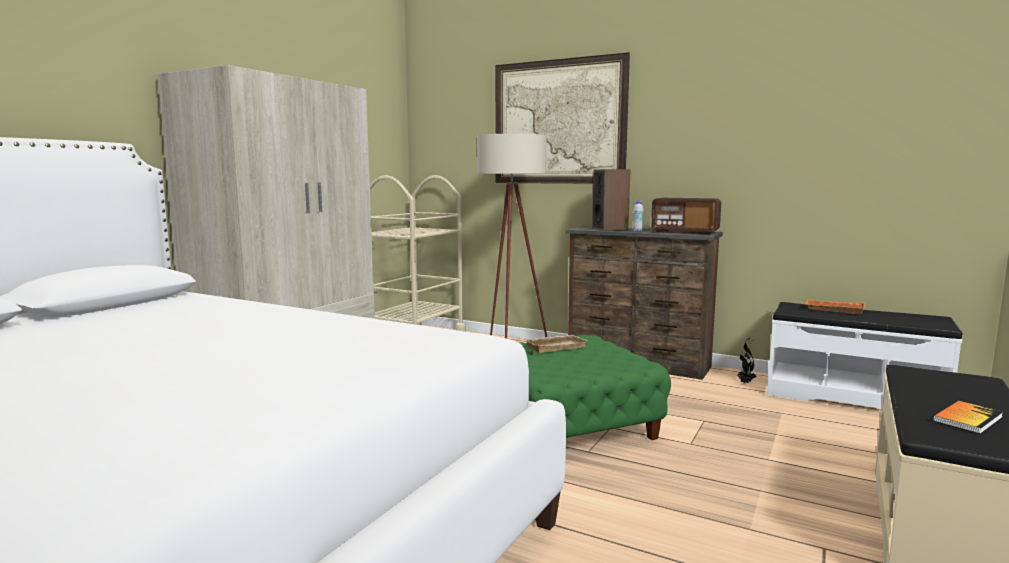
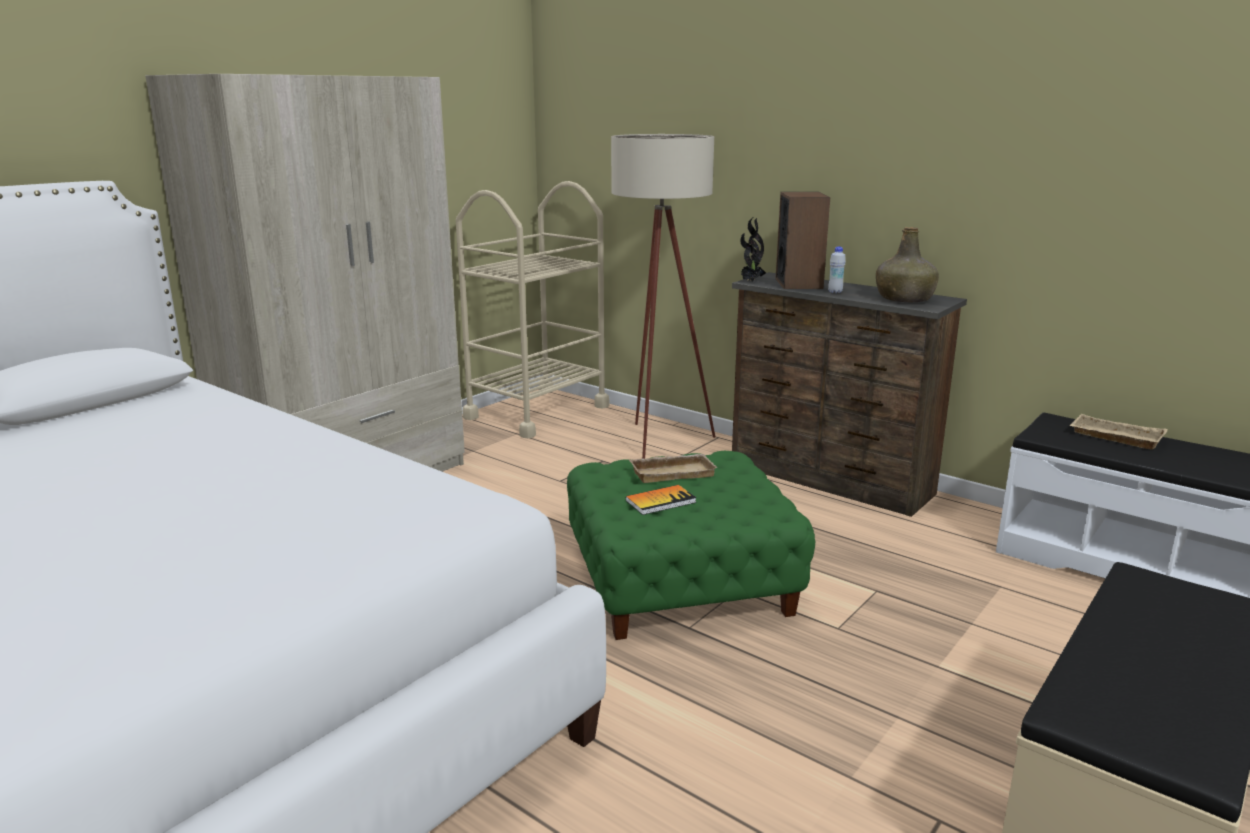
camera: 10 degrees right, 10 degrees up
picture [495,52,630,184] -> none
radio [651,198,721,235] -> green bottle [876,227,939,302]
potted plant [737,338,757,383] -> potted plant moved to [740,217,766,281]
orange tray [805,299,866,314] -> beige tray [1069,414,1168,450]
book [933,401,1003,434] -> book moved to [626,485,697,515]

